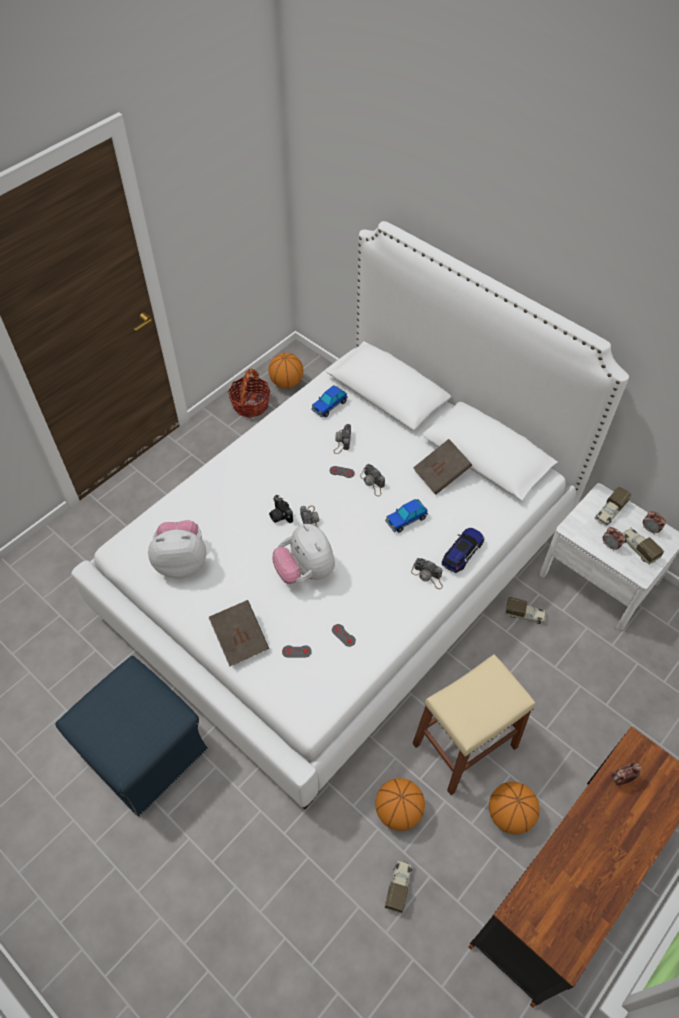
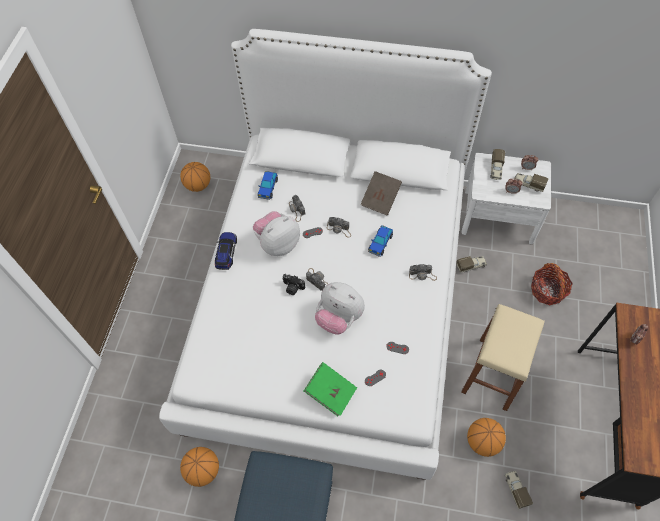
camera: 30 degrees left, 5 degrees up
plush toy [148,520,206,579] -> plush toy moved to [253,211,300,256]
brown book [209,600,269,667] -> green book [304,362,357,416]
basket [228,369,271,418] -> basket moved to [531,263,573,305]
toy car [442,527,484,573] -> toy car moved to [215,232,237,270]
basketball [489,782,540,834] -> basketball moved to [180,447,219,487]

